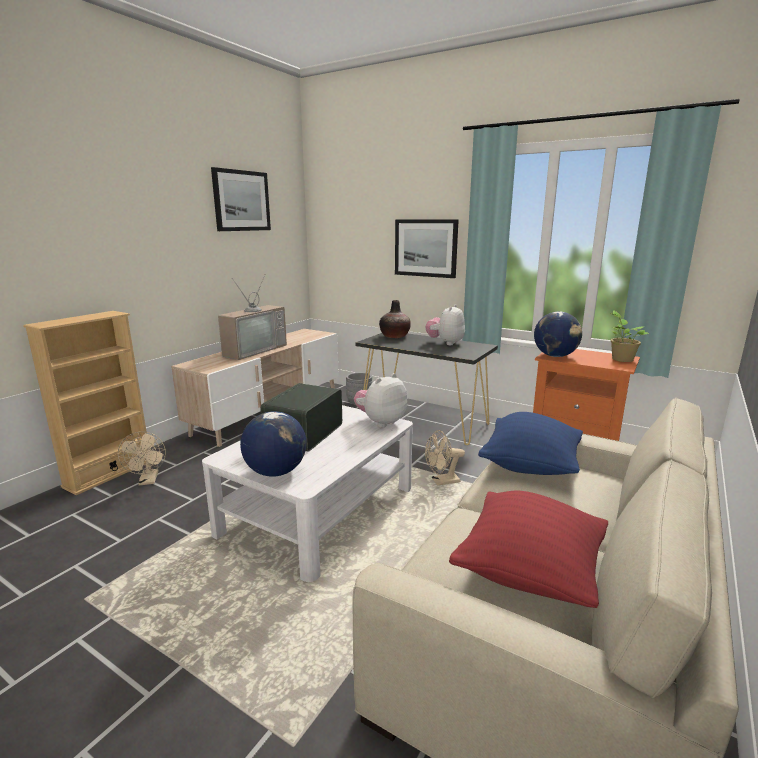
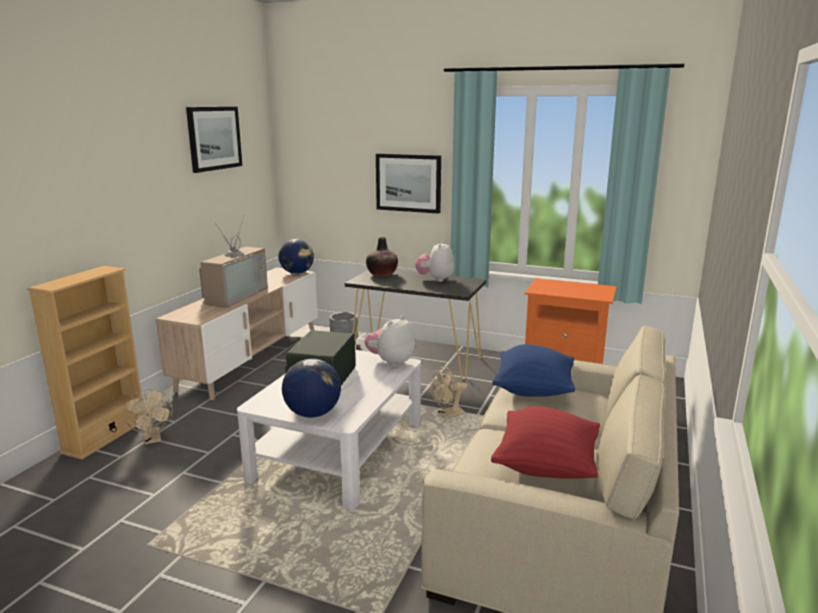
camera: 10 degrees left, 0 degrees up
globe [534,311,582,357] -> globe moved to [279,239,314,274]
potted plant [611,310,649,362] -> none

